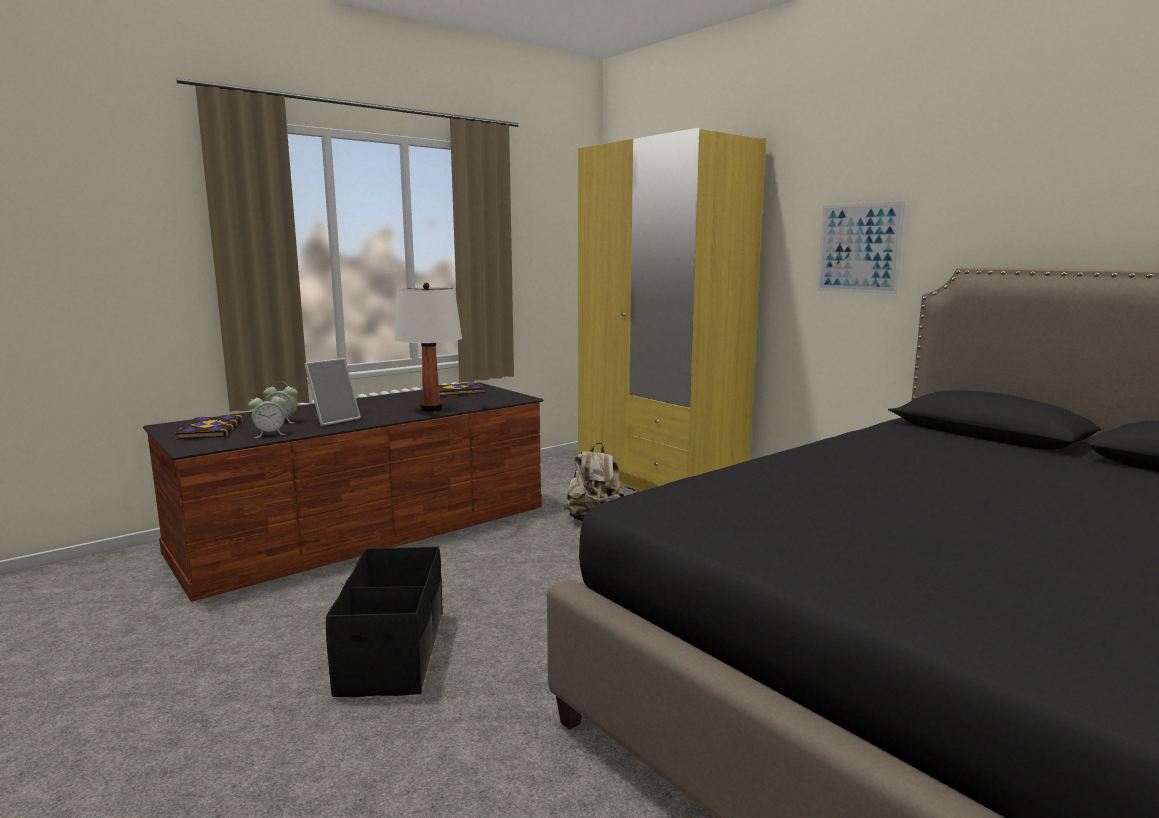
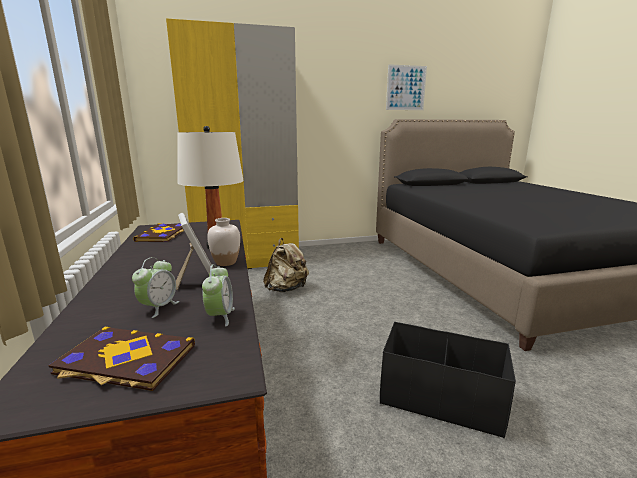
camera: 65 degrees left, 5 degrees up
picture [817,201,905,294] -> picture moved to [386,64,427,110]
none -> white vase [207,218,240,266]

